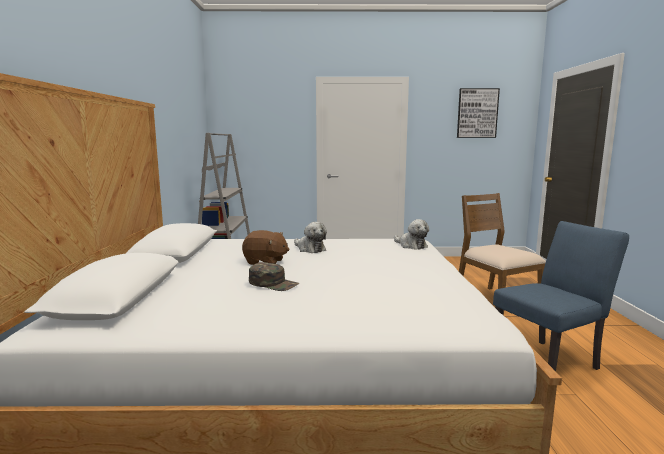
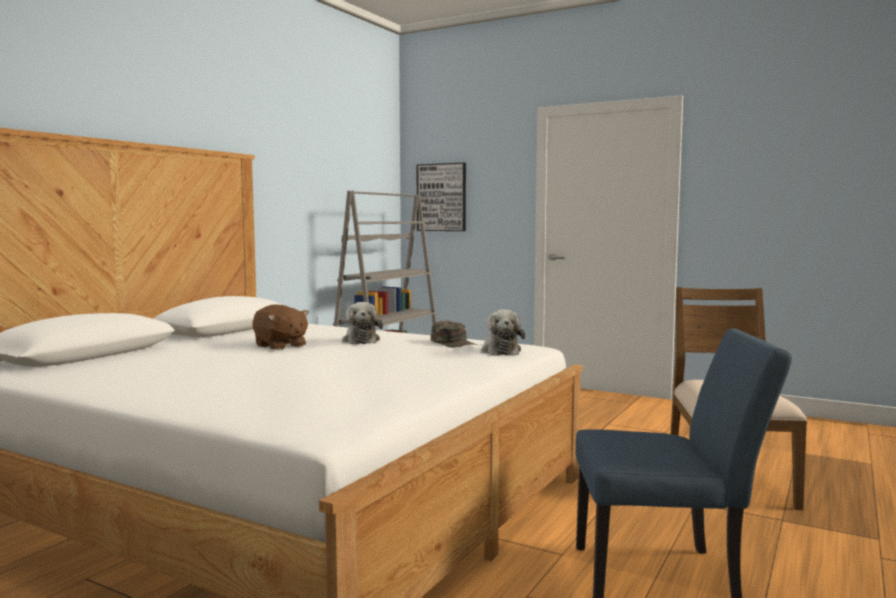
camera: 30 degrees right, 5 degrees down
green cap [249,262,300,291] -> green cap moved to [431,321,477,348]
picture [457,88,500,138] -> picture moved to [417,162,466,231]

